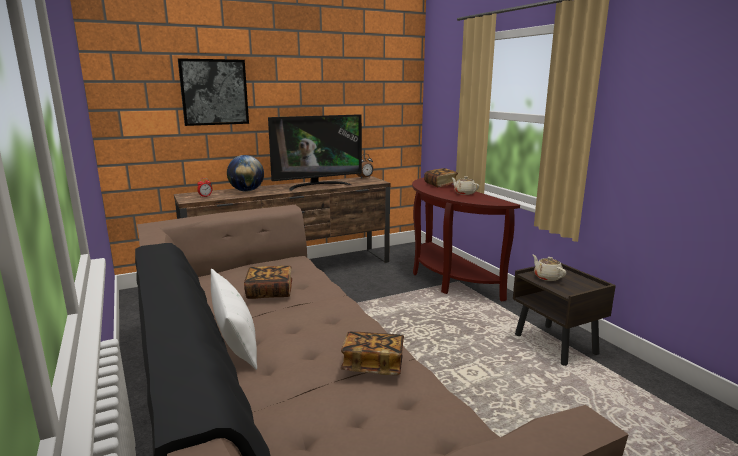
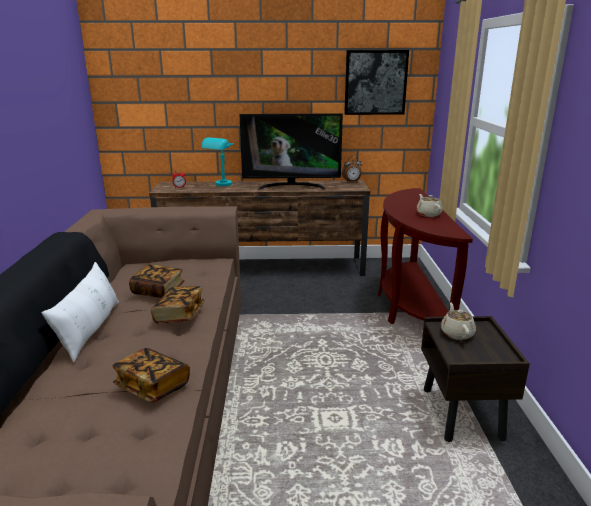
camera: 25 degrees right, 5 degrees up
picture [178,58,249,126] -> picture moved to [344,50,409,115]
globe [227,155,264,192] -> turquoise table lamp [201,138,234,186]
book [424,168,458,187] -> book moved to [151,286,204,324]

